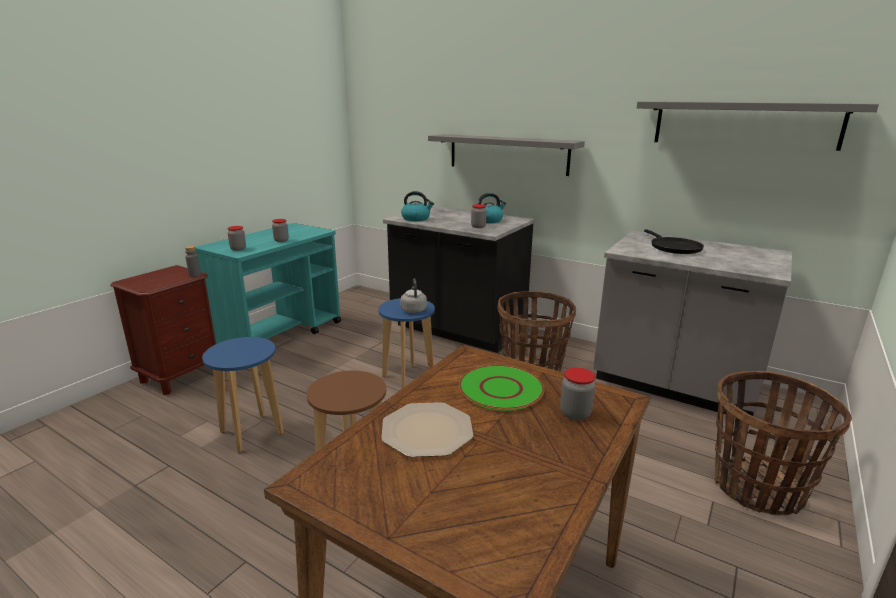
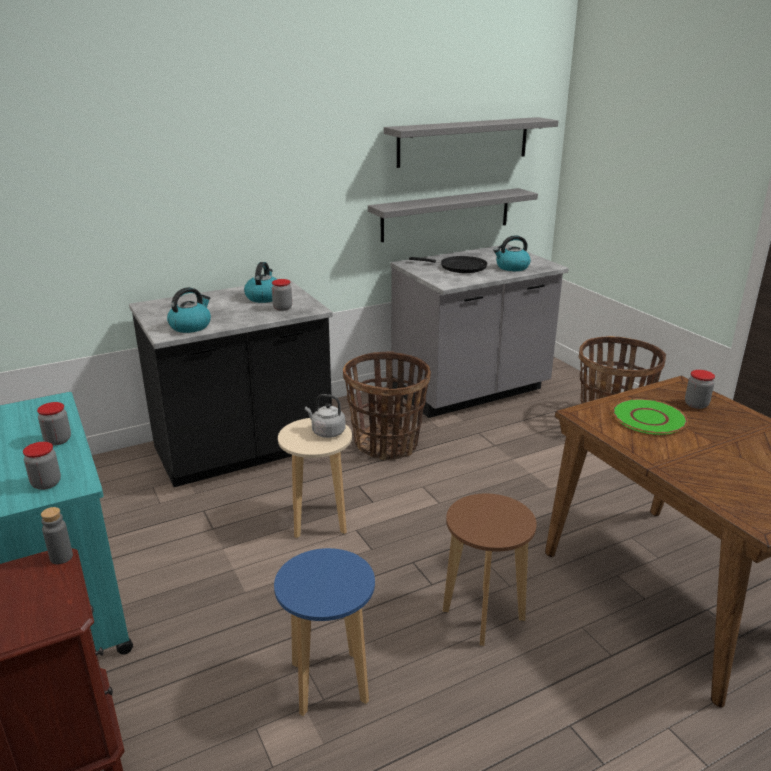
camera: 60 degrees left, 5 degrees up
blue stool [378,298,435,389] -> beige stool [278,418,352,538]
plate [381,402,474,457] -> none
grey shelf [428,134,585,176] -> grey shelf moved to [368,188,538,242]
none -> kettle [493,235,531,271]

